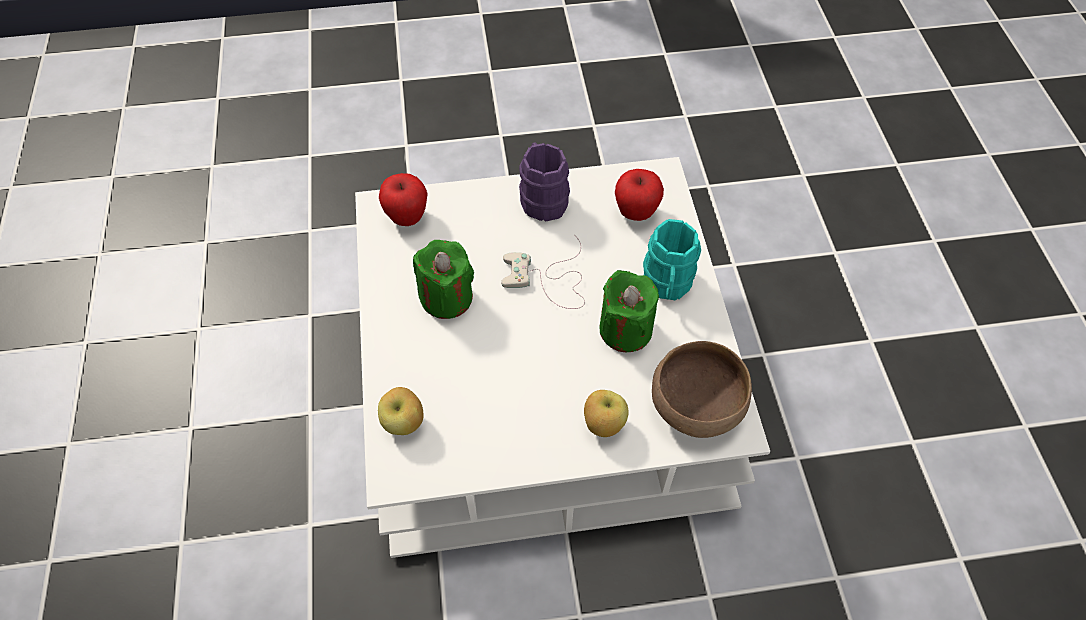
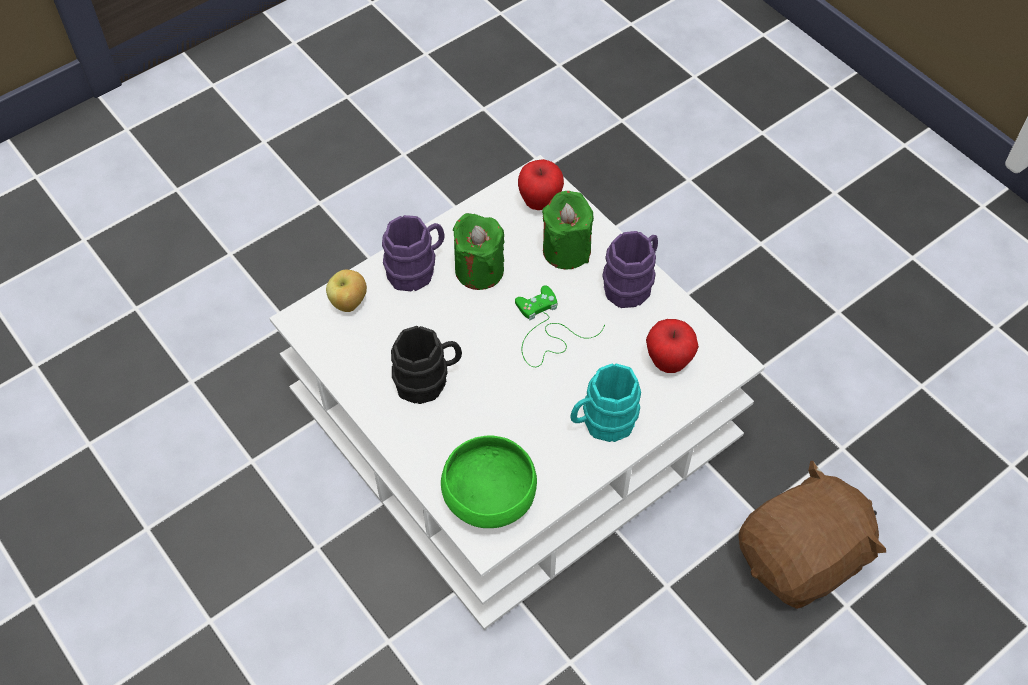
camera: 60 degrees right, 0 degrees up
white game controller [501,235,585,309] -> green game controller [515,285,605,367]
apple [584,390,629,437] -> none
green candle [600,270,659,352] -> green candle moved to [542,191,594,269]
brown bowl [652,341,752,438] -> green bowl [441,435,537,528]
none -> purple mug [382,215,445,292]
none -> black mug [391,326,462,404]
none -> brown plush toy [738,461,886,609]

